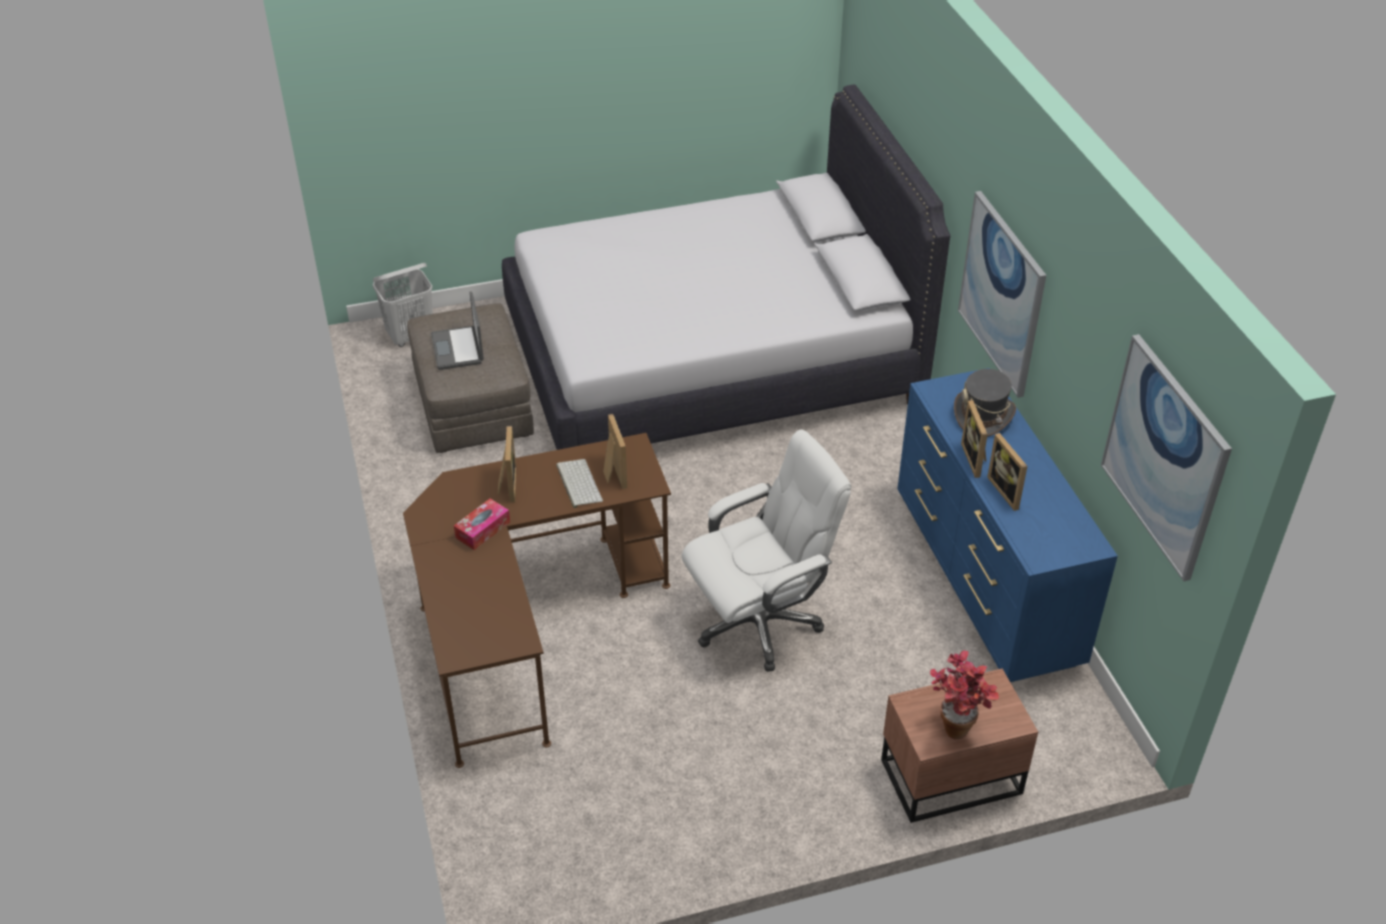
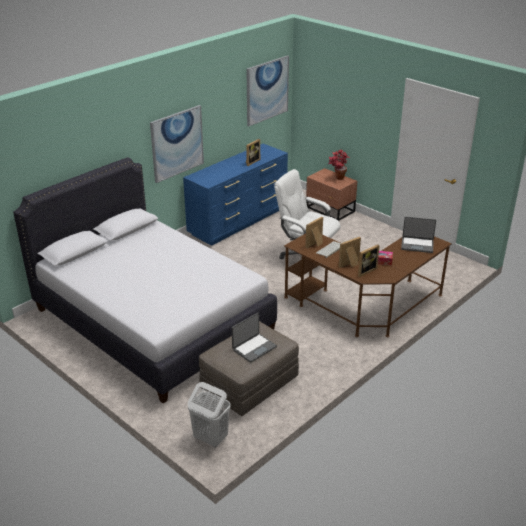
camera: 120 degrees left, 10 degrees down
grey hat [954,369,1016,437] -> none
picture frame [961,400,988,478] -> picture frame moved to [358,244,380,277]
none -> laptop [401,217,436,253]

